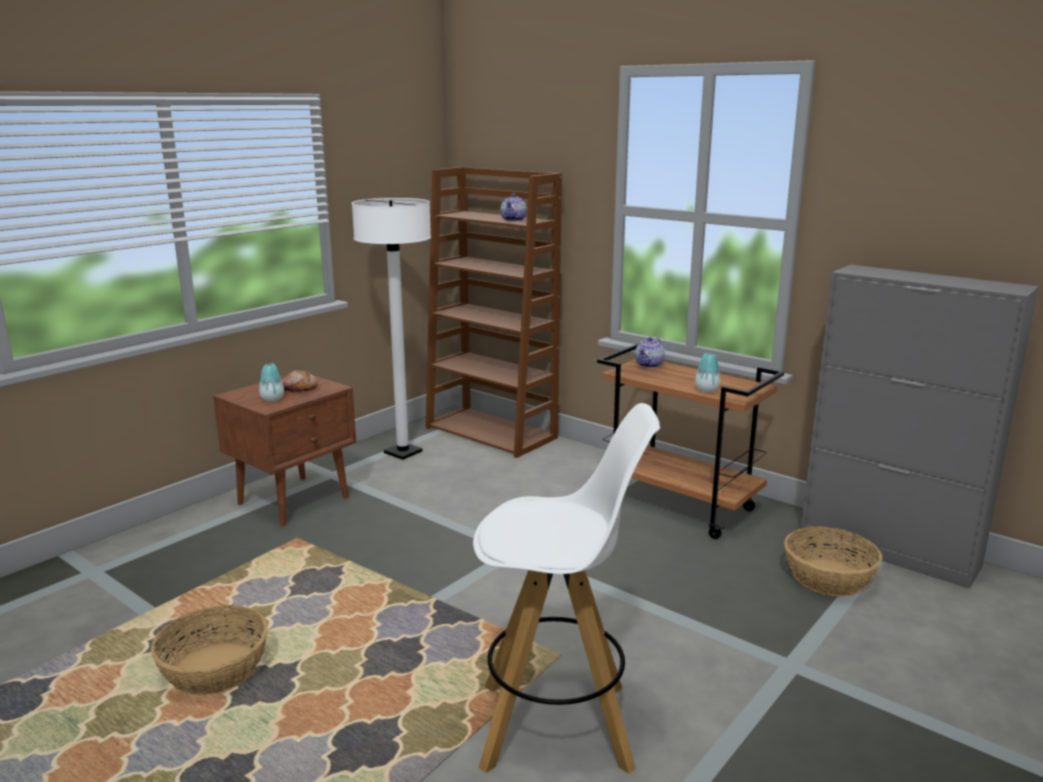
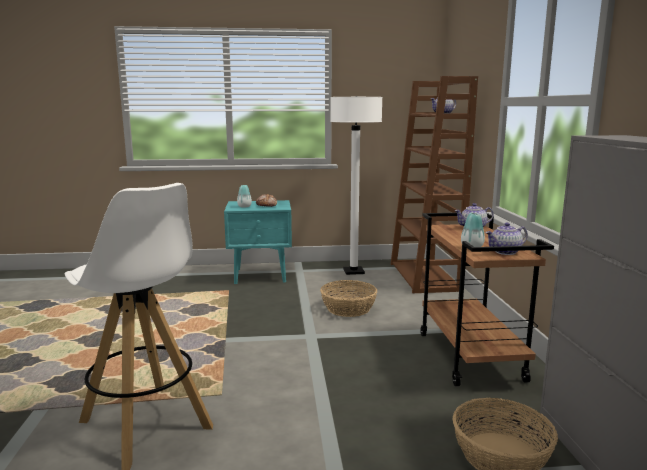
camera: 45 degrees right, 5 degrees down
basket [151,605,268,695] -> basket moved to [320,280,378,317]
brown nightstand [213,376,356,527] -> turquoise nightstand [224,200,292,284]
none -> teapot [485,222,528,255]

